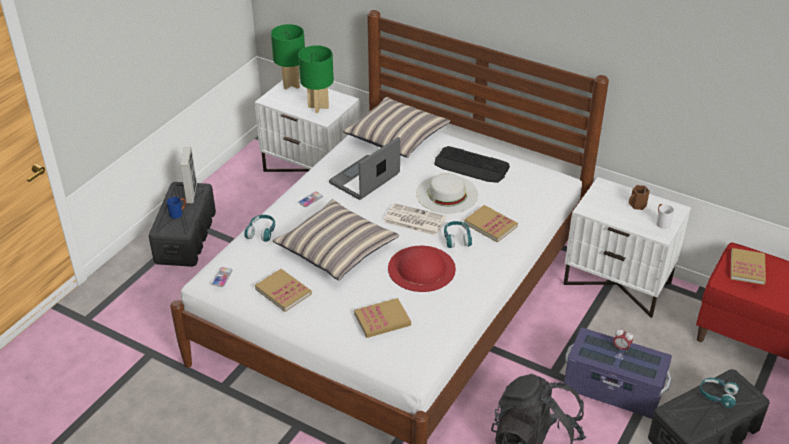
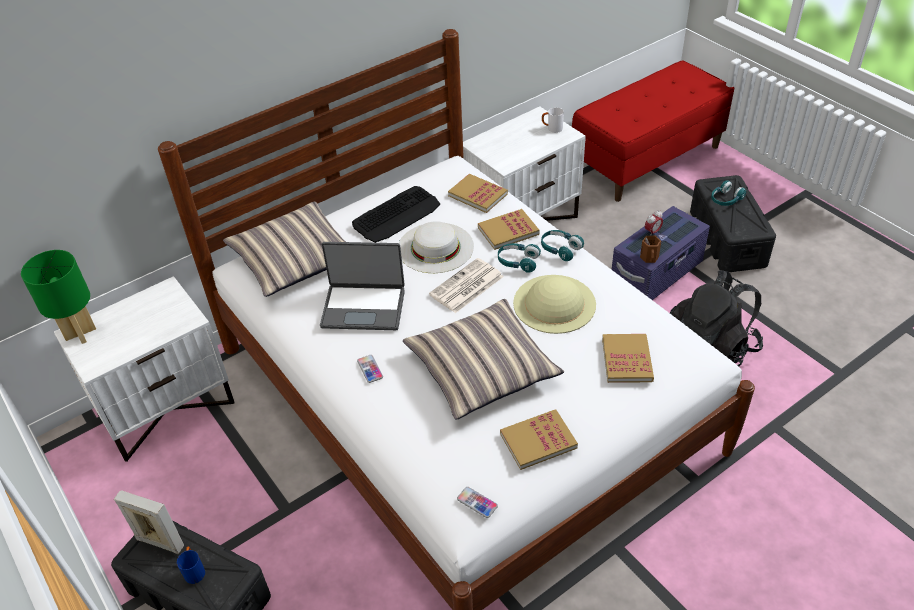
camera: 65 degrees left, 5 degrees up
turquoise headphones [244,215,275,242] -> turquoise headphones moved to [541,230,584,261]
green table lamp [298,45,334,113] -> none
laptop [329,137,400,200] -> laptop turned 60 degrees counterclockwise [320,242,405,330]
red hat [388,246,456,292] -> beige hat [513,275,596,334]
brown mug [629,185,650,210] -> brown mug moved to [640,236,661,263]
book [731,248,766,285] -> book moved to [448,174,508,213]

